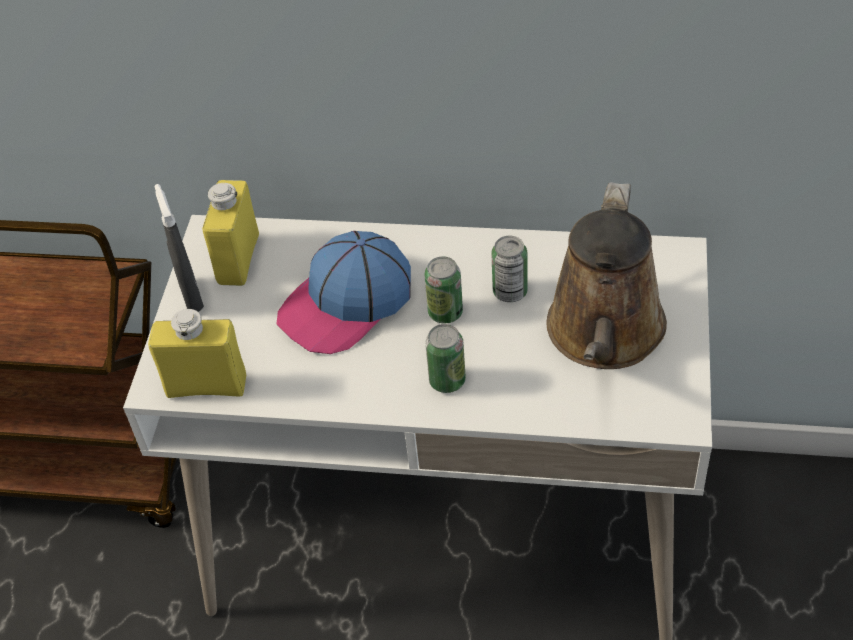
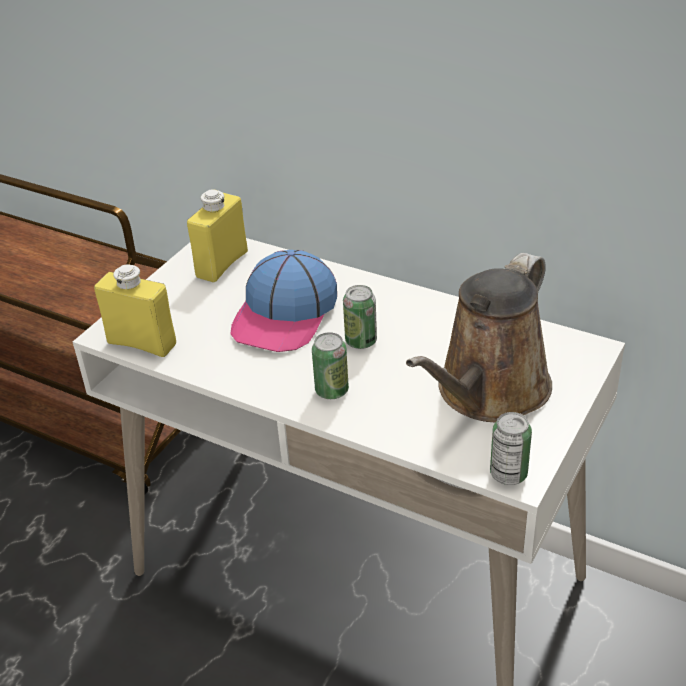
camera: 20 degrees right, 10 degrees down
grey spray bottle [155,184,204,312] -> none
cap [276,231,411,354] -> cap turned 45 degrees counterclockwise [230,250,337,352]
can [491,236,528,302] -> can moved to [490,412,532,485]

